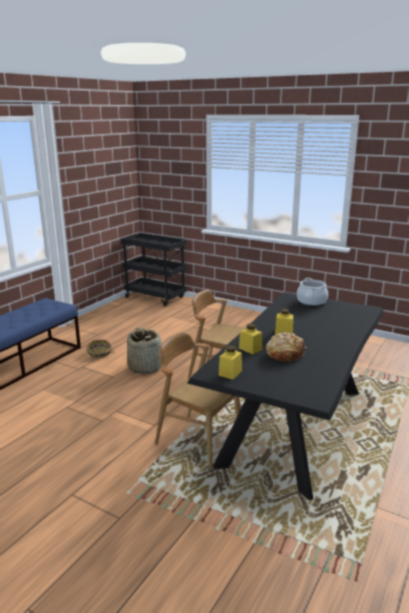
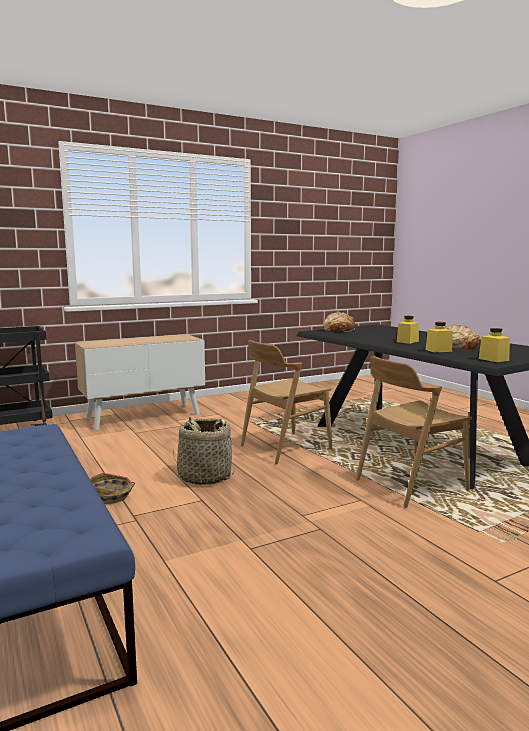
camera: 60 degrees left, 10 degrees down
cooking pot [297,278,328,306] -> bread [323,312,355,332]
none -> cabinet [75,334,205,430]

